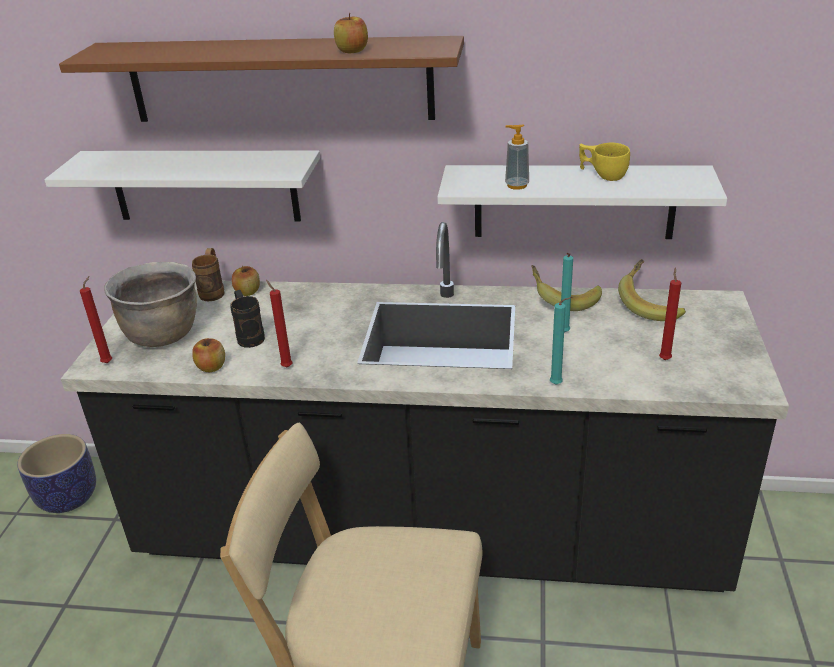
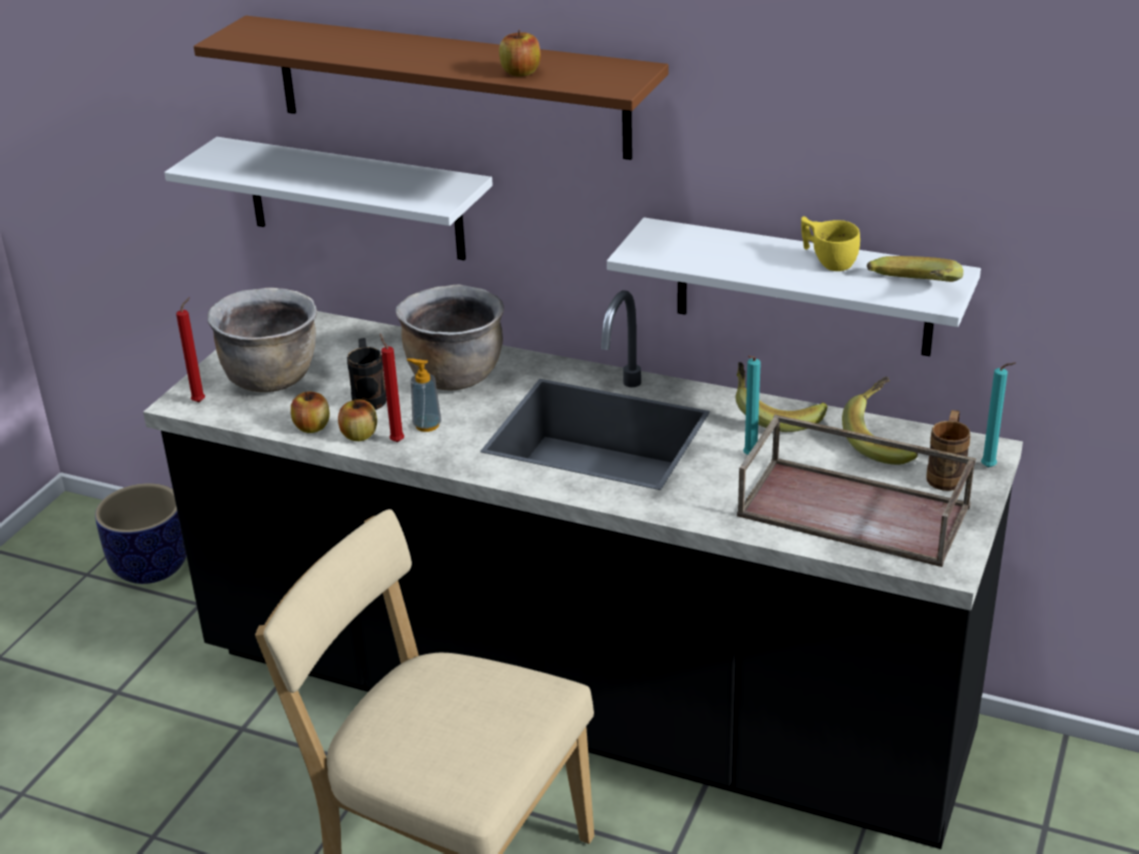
camera: 15 degrees right, 0 degrees up
brown mug [192,248,224,302] -> brown mug moved to [926,410,971,491]
apple [232,266,260,296] -> apple moved to [338,399,377,441]
soap dispenser [505,124,529,190] -> soap dispenser moved to [407,358,441,432]
turquoise candle [550,297,572,385] -> turquoise candle moved to [981,362,1016,468]
red candle [659,268,681,360] -> brown tray [737,414,976,567]
none -> brown cooking pot [396,284,504,391]
none -> banana [867,256,963,282]

